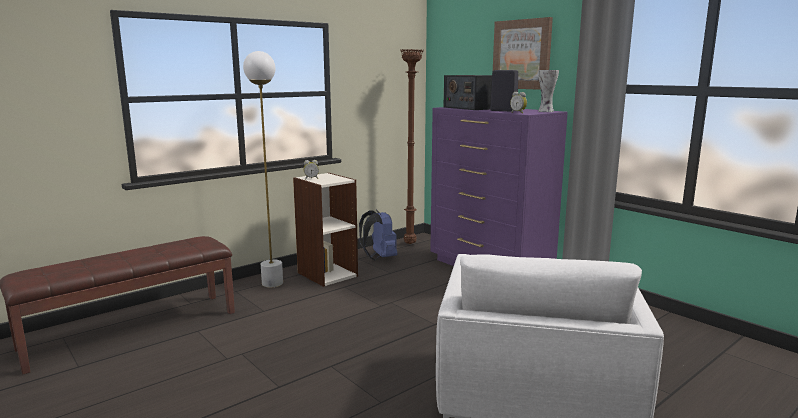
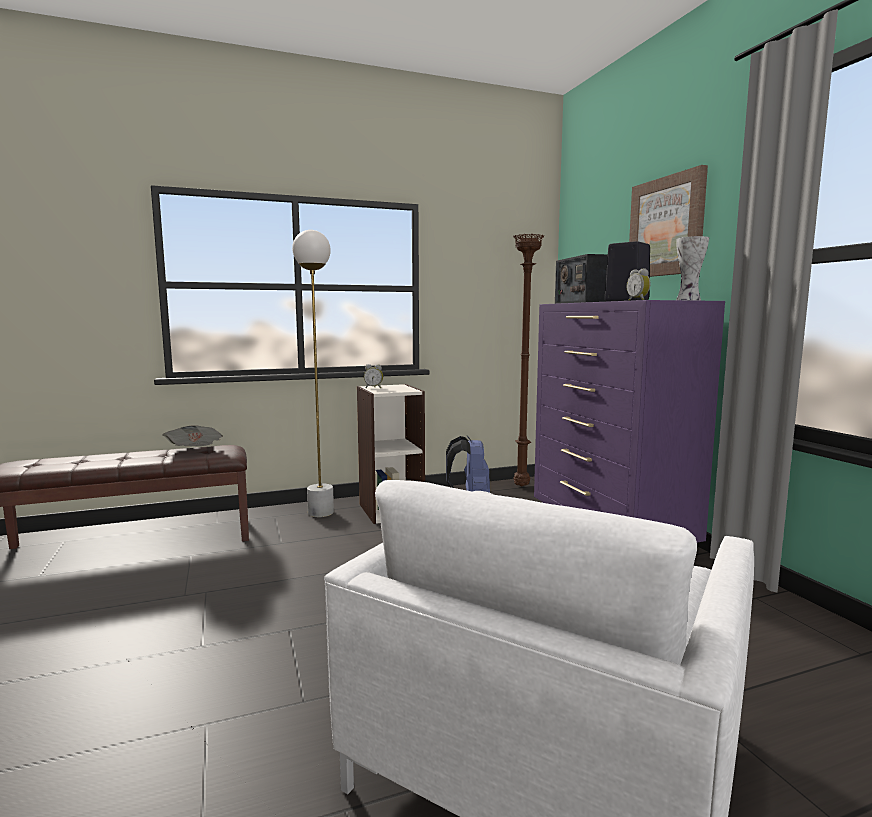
camera: 20 degrees right, 5 degrees down
none -> newspaper [162,425,223,446]

